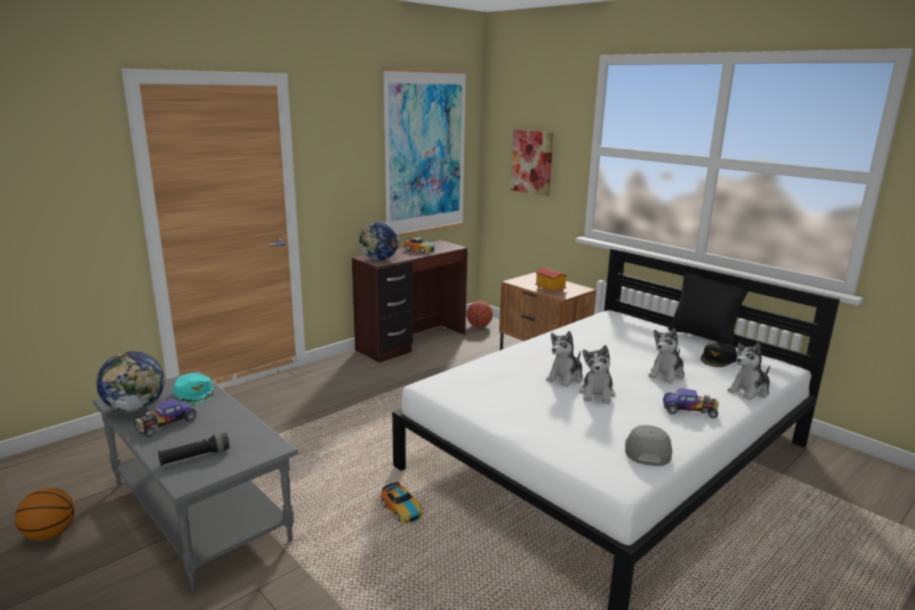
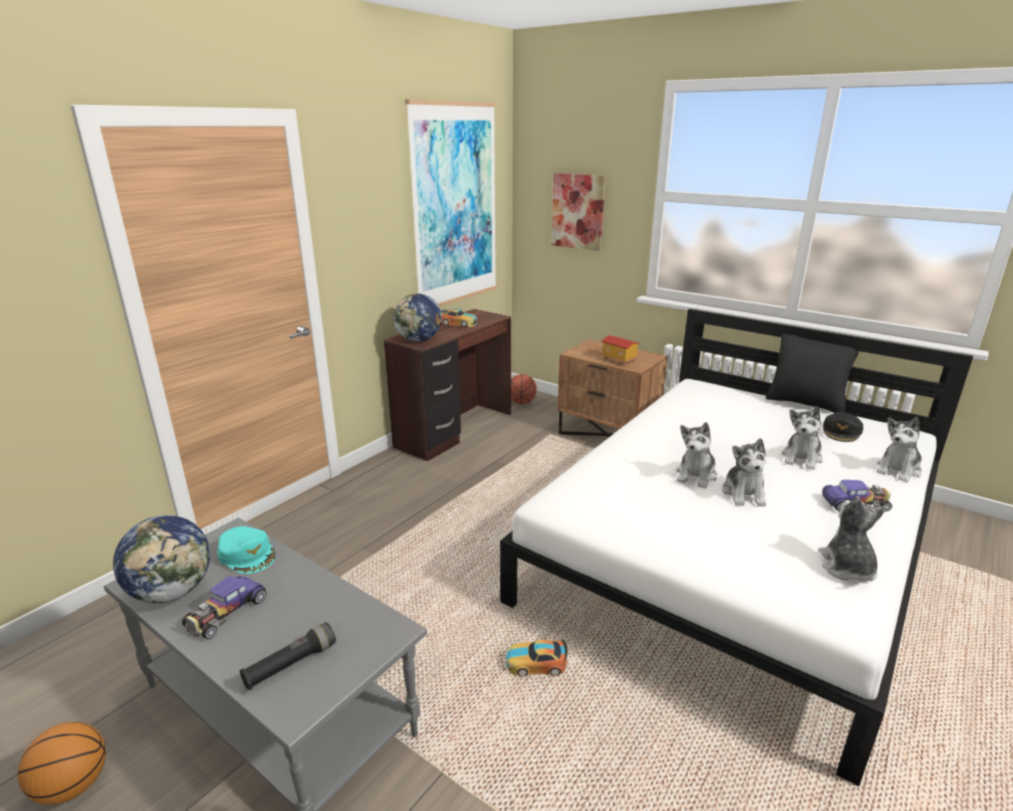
camera: 10 degrees left, 5 degrees up
toy car [381,482,422,524] -> toy car turned 135 degrees clockwise [506,640,568,677]
grey cap [625,425,672,466] -> plush toy [819,496,886,581]

